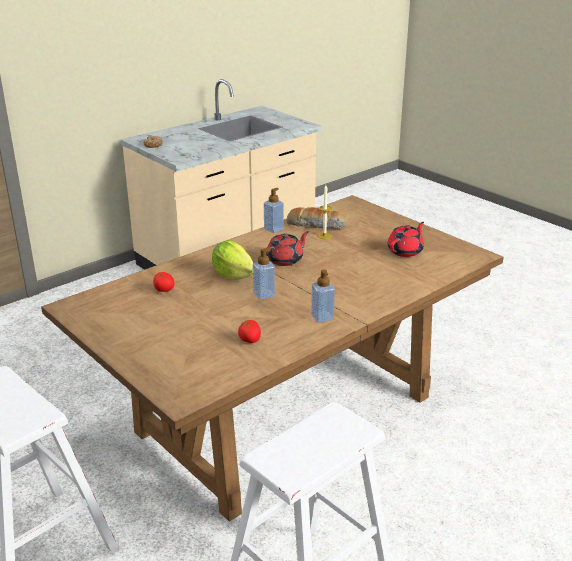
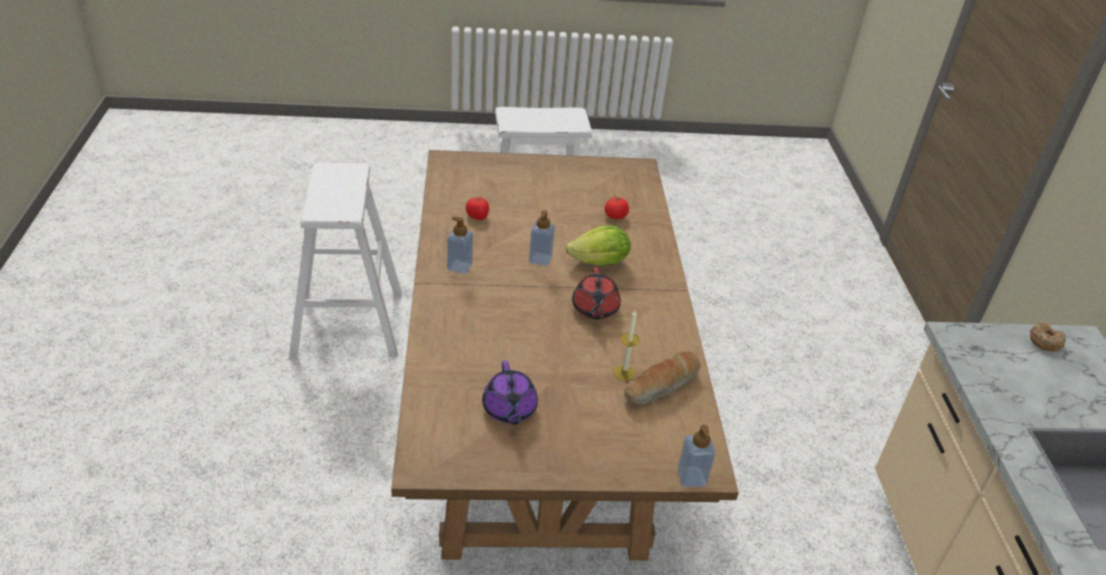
camera: 125 degrees right, 10 degrees up
soap dispenser [264,188,284,233] -> soap dispenser moved to [677,425,716,488]
red teapot [387,222,424,257] -> purple teapot [482,361,538,425]

